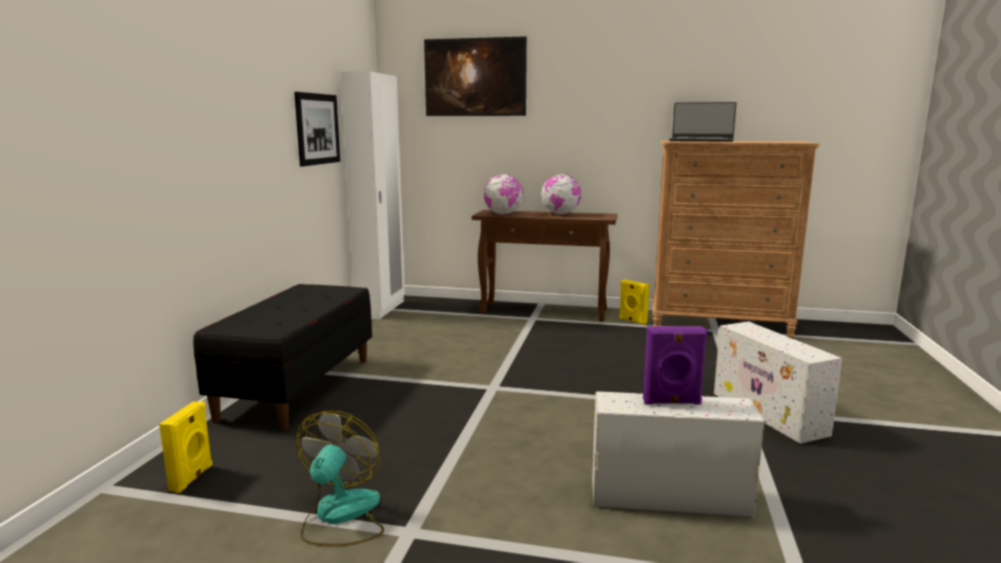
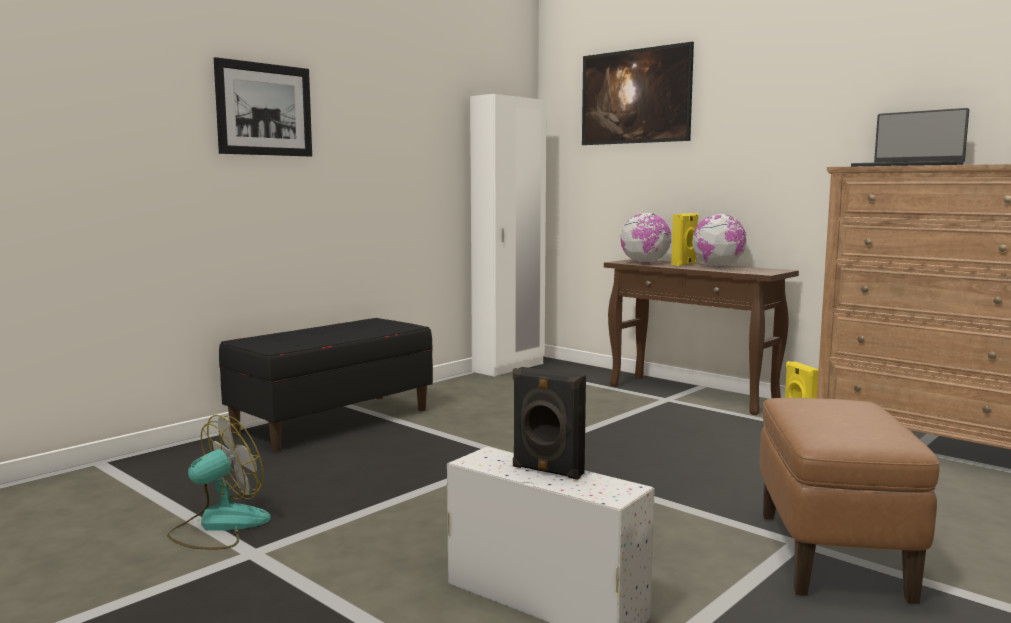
camera: 30 degrees right, 5 degrees down
yellow speaker [159,401,213,493] -> yellow speaker moved to [671,213,699,266]
picture [294,92,340,167] -> picture moved to [214,57,312,156]
purple speaker [643,326,708,405] -> black speaker [513,367,586,480]
white storage box [714,322,842,444] -> brown ottoman [760,398,940,604]

